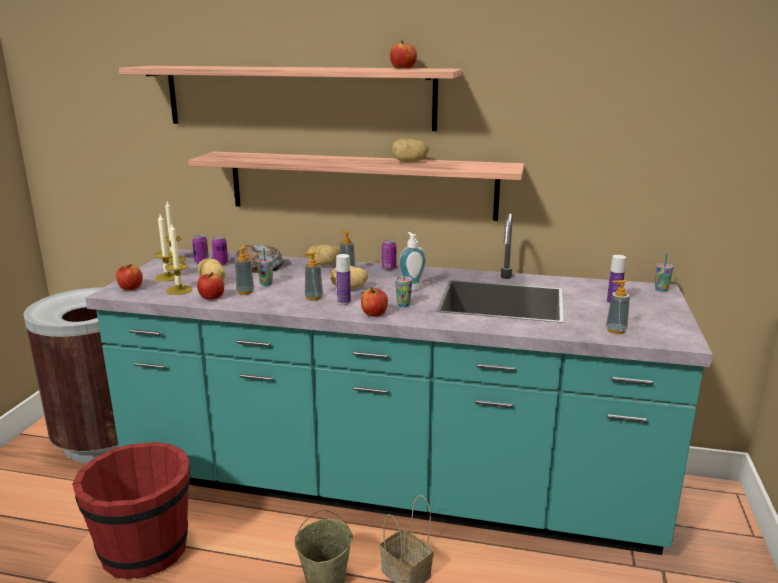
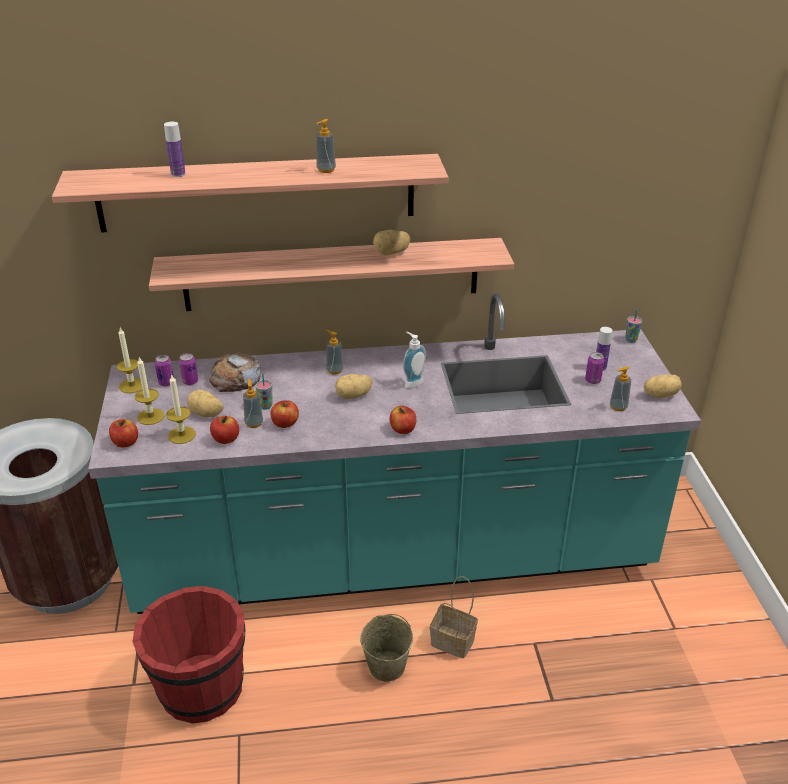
camera: 20 degrees left, 15 degrees up
soap dispenser [303,252,323,301] -> soap dispenser moved to [316,119,336,173]
potato [307,244,340,266] -> potato moved to [644,374,682,398]
bottle [336,254,351,305] -> bottle moved to [164,122,185,177]
can [382,240,397,270] -> can moved to [585,352,604,384]
apple [390,41,417,68] -> apple moved to [271,400,299,428]
cup [395,266,412,307] -> none

